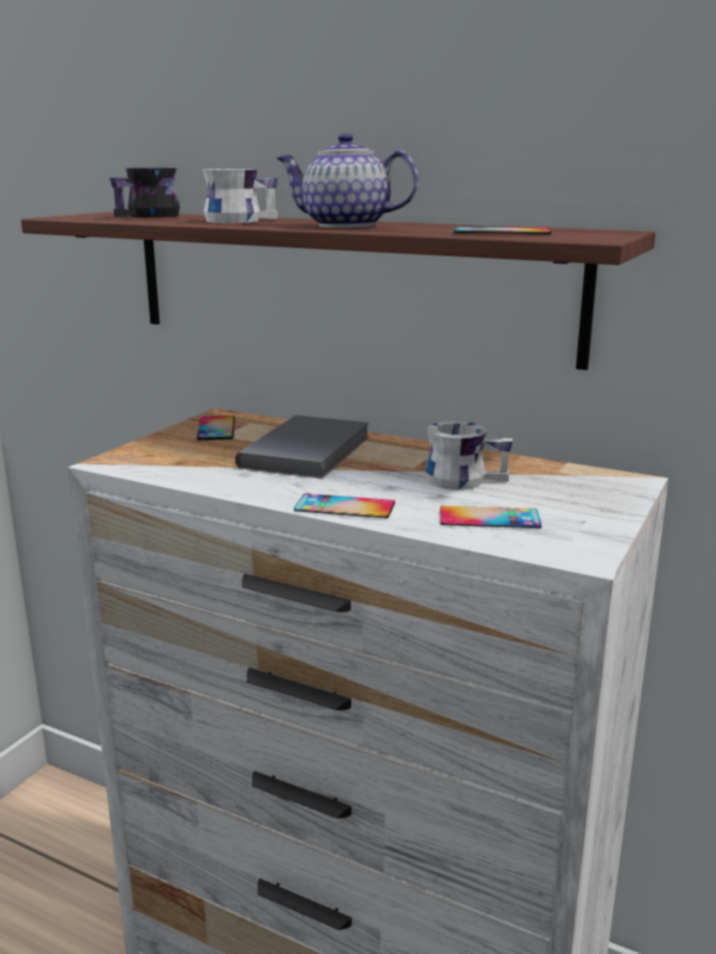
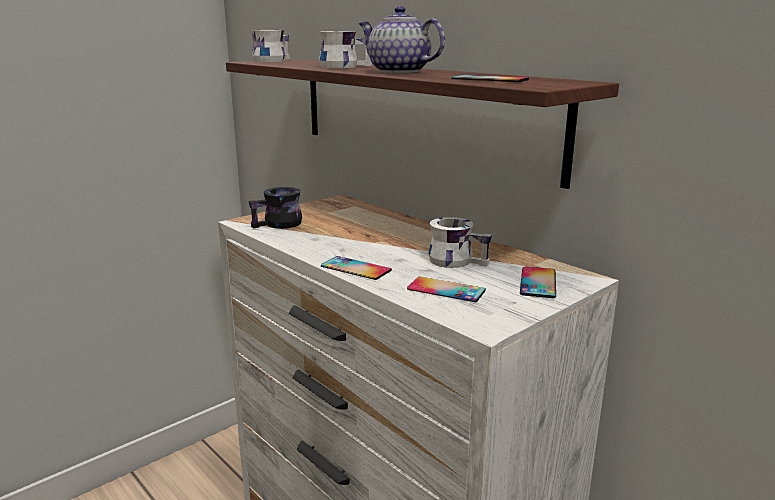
camera: 20 degrees right, 0 degrees up
black mug [110,168,180,218] -> black mug moved to [248,187,302,229]
phone [196,415,235,440] -> phone moved to [520,267,556,298]
grey book [235,415,369,479] -> none
none -> white mug [251,30,290,62]

